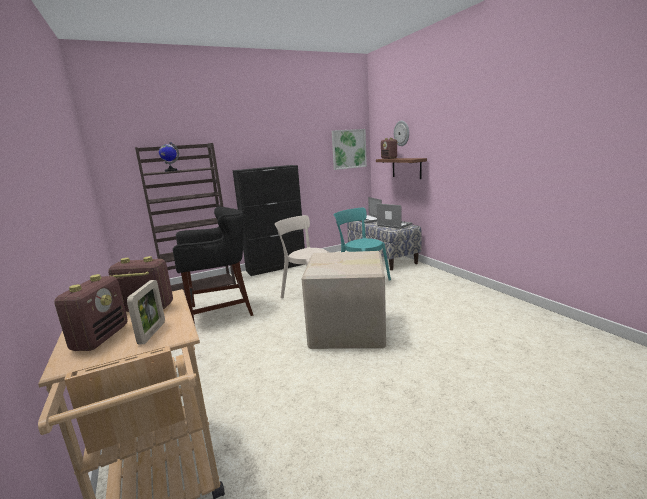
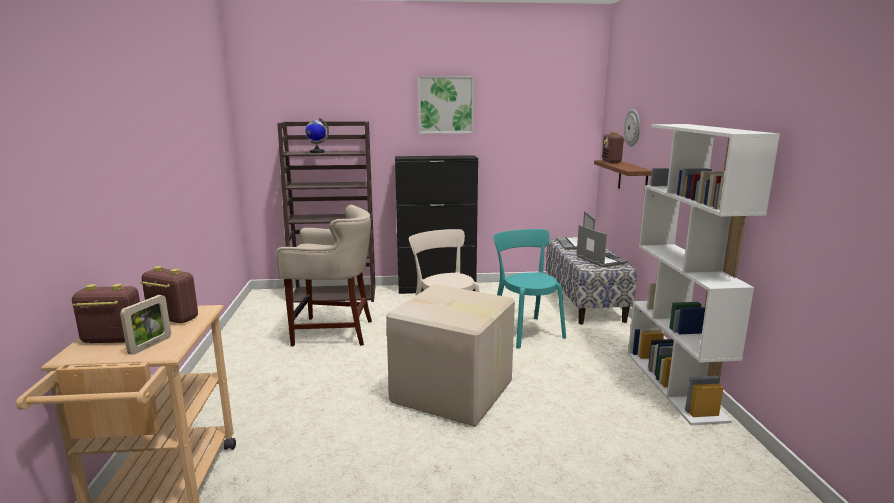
camera: 20 degrees right, 0 degrees up
radio [54,274,128,351] -> radio turned 120 degrees counterclockwise [72,284,140,343]
black stool [173,206,254,324] -> beige stool [276,205,372,346]
picture [332,129,367,170] -> picture moved to [418,76,474,134]
none -> white bookcase [628,124,780,425]

